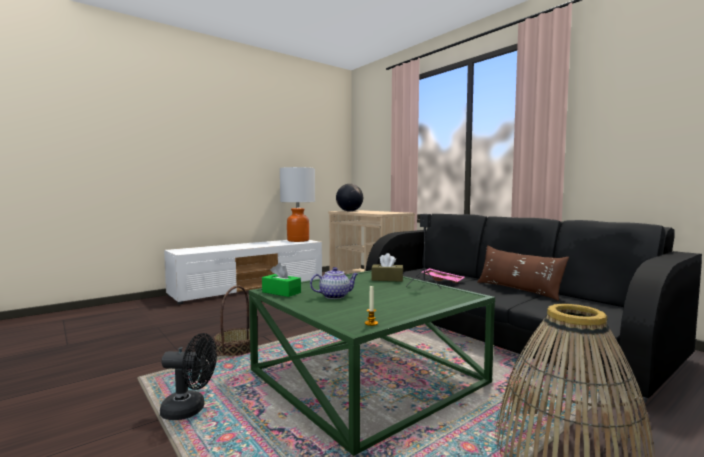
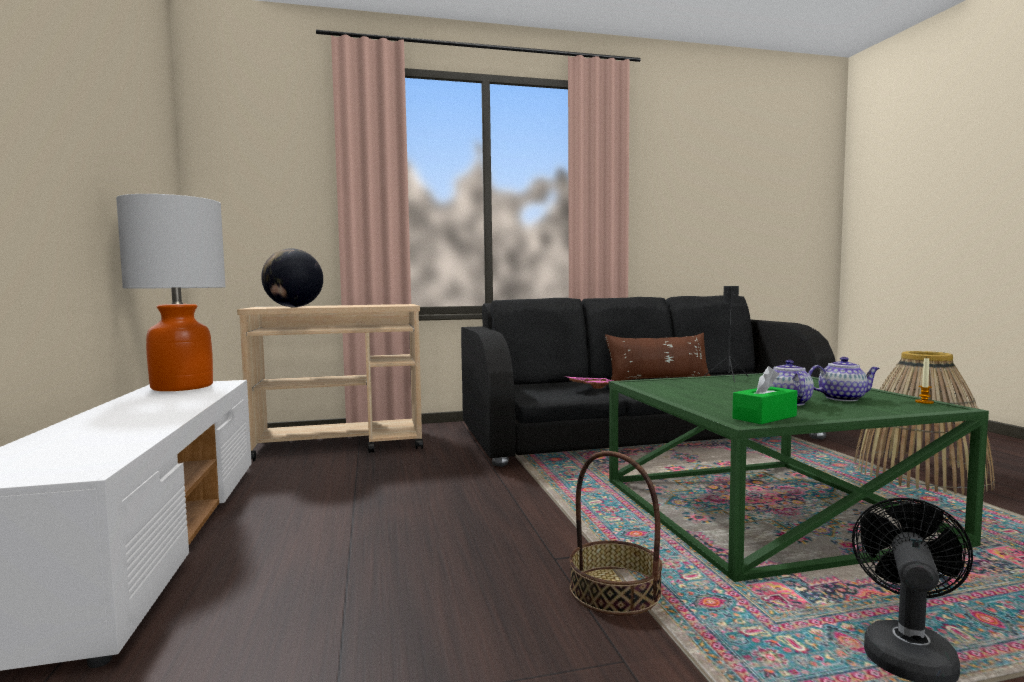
camera: 65 degrees left, 0 degrees up
brown tissue box [371,253,403,282] -> none
none -> teapot [808,357,880,401]

